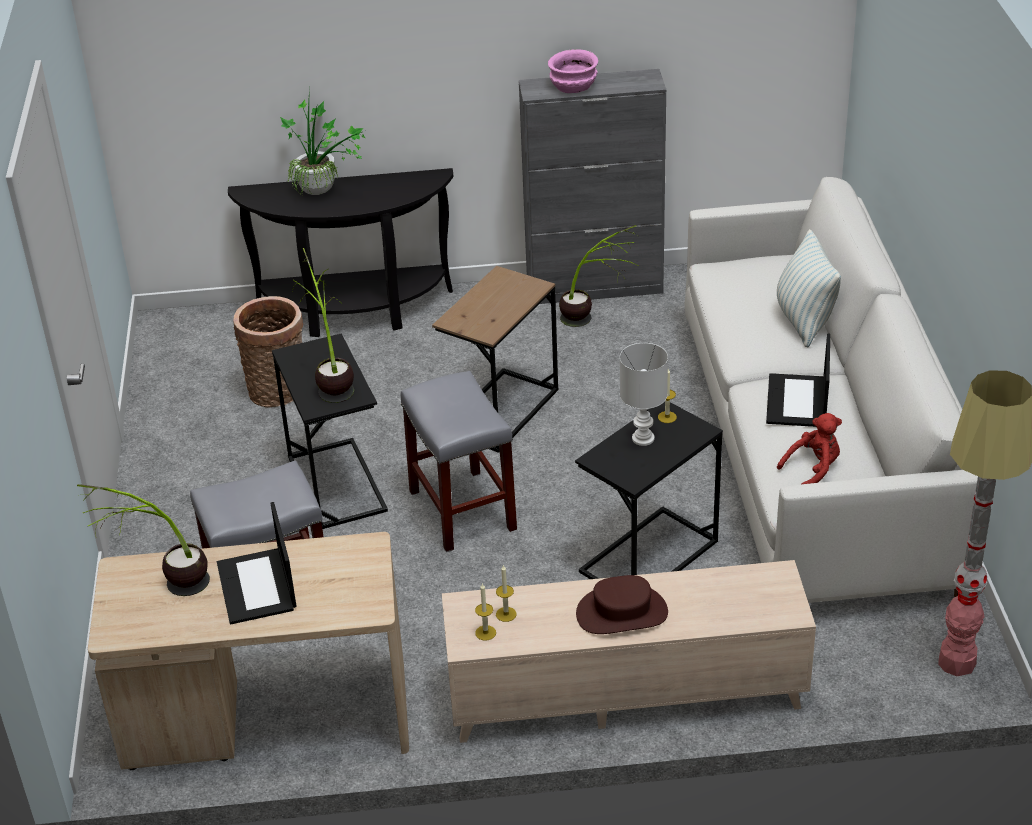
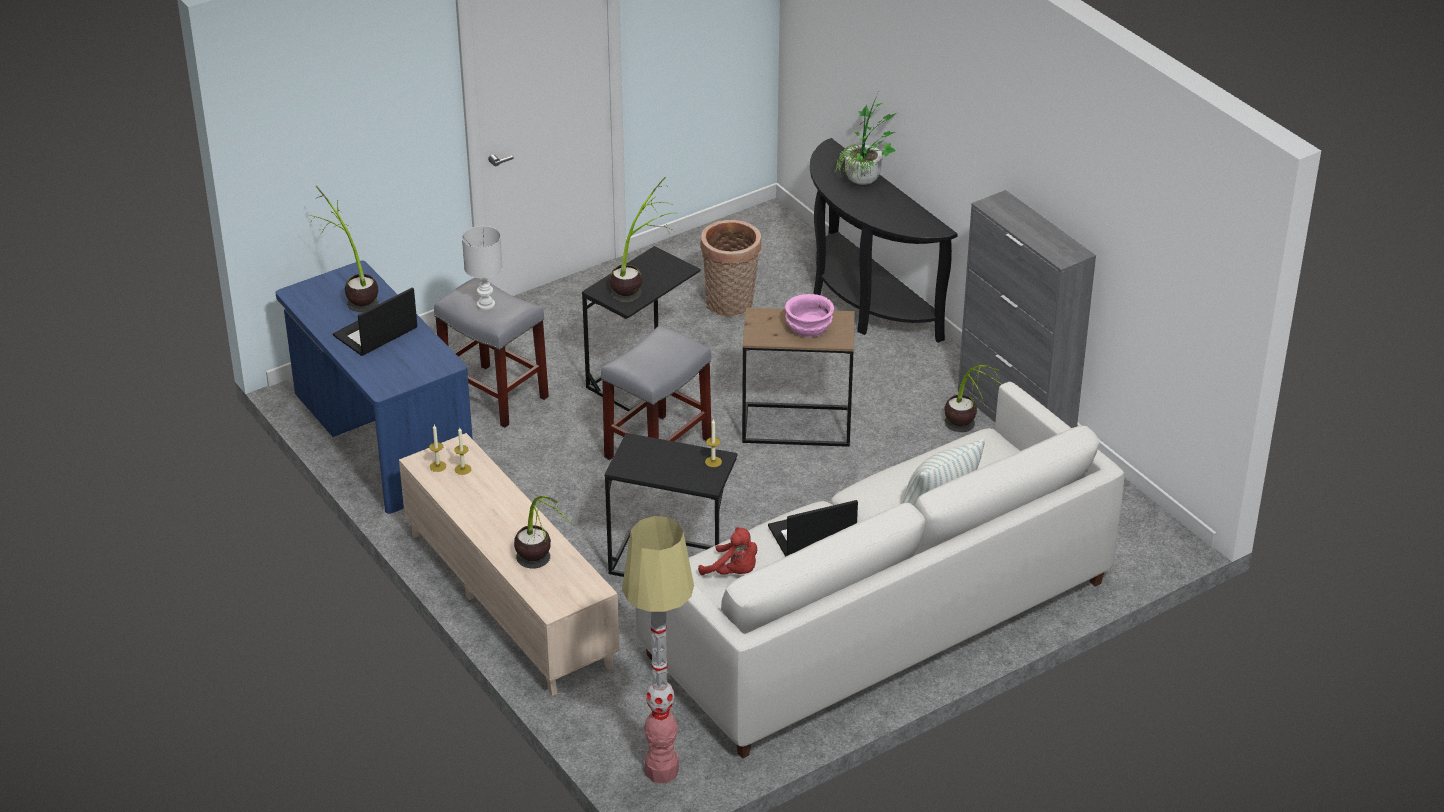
camera: 60 degrees right, 0 degrees up
beige desk [88,532,409,770] -> blue desk [276,261,473,514]
pink bowl [548,49,598,93] -> pink bowl moved to [785,294,834,337]
brown hat [576,575,668,634] -> none
white table lamp [620,343,668,446] -> white table lamp moved to [462,226,503,310]
none -> potted plant [514,495,572,568]

